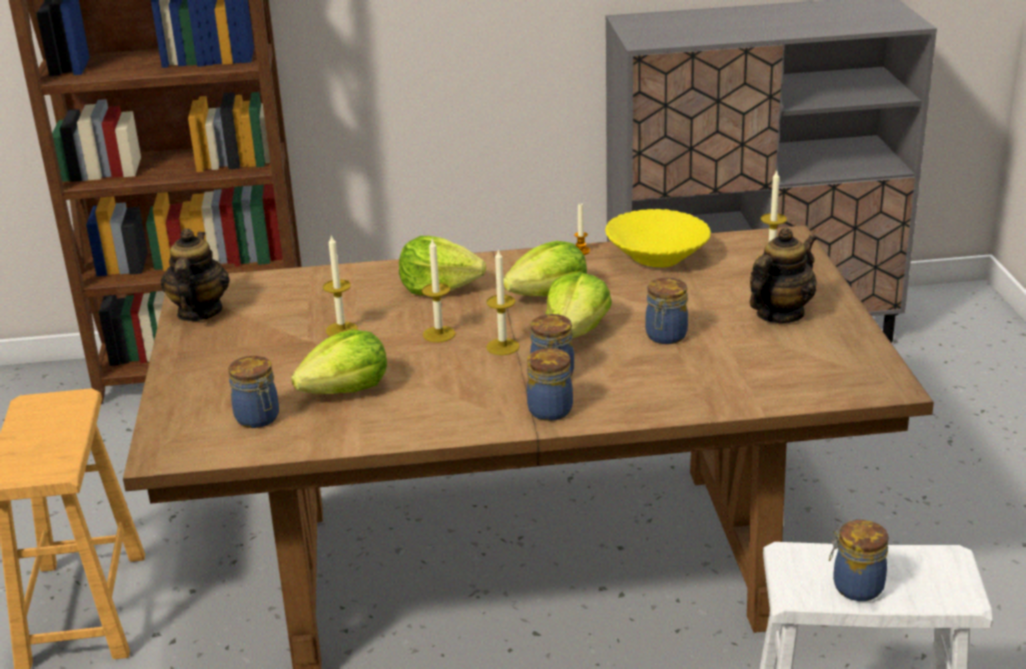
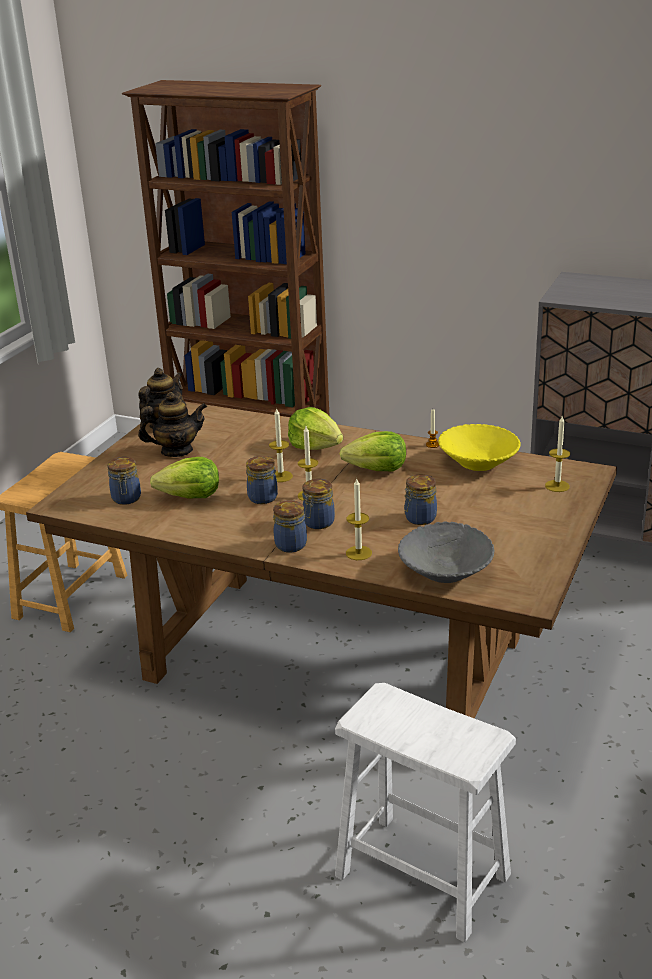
camera: 30 degrees right, 0 degrees up
candle [323,235,358,337] -> candle moved to [346,478,372,560]
lettuce [545,272,612,338] -> none
teapot [749,227,817,323] -> teapot moved to [138,392,207,457]
jar [829,520,889,601] -> jar moved to [246,456,278,504]
none -> grey bowl [398,521,494,583]

